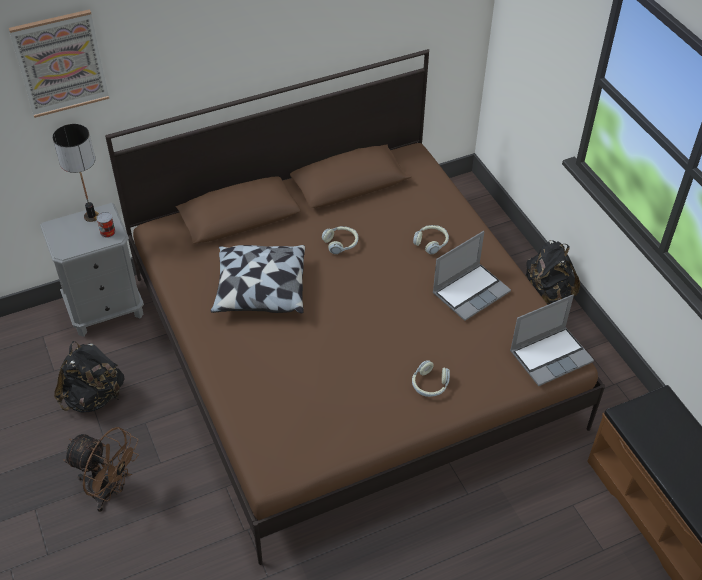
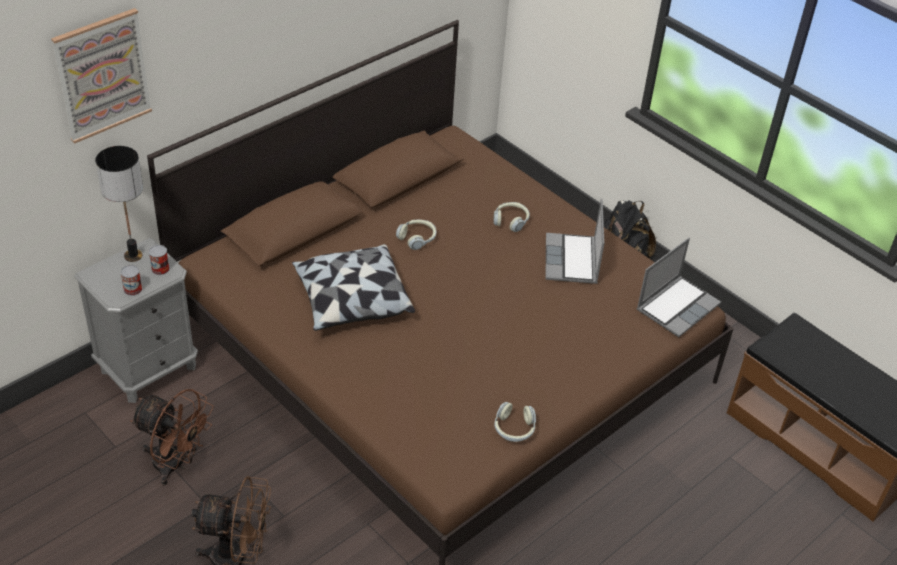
camera: 20 degrees left, 5 degrees down
black backpack [54,341,125,412] -> brown fan [130,389,214,485]
headphones [412,360,450,397] -> headphones moved to [494,402,536,442]
laptop [433,231,511,321] -> laptop turned 150 degrees clockwise [546,199,604,284]
none -> can [120,265,142,296]

